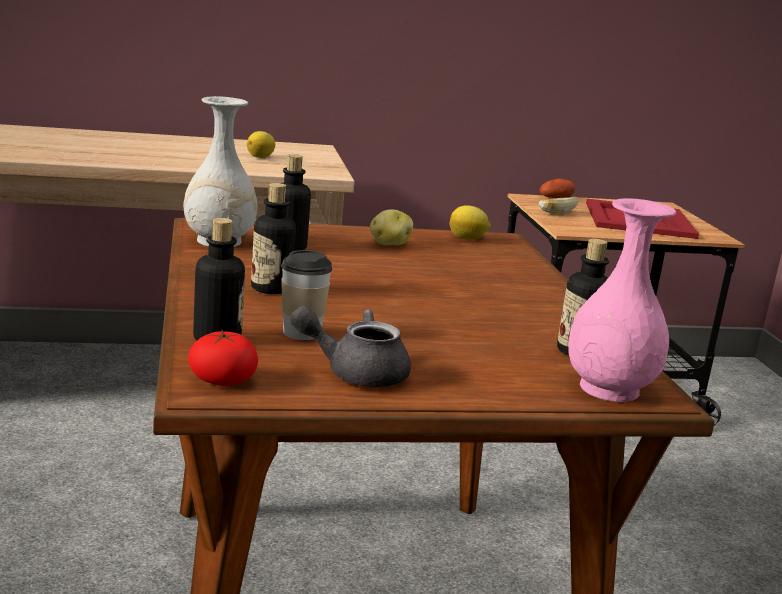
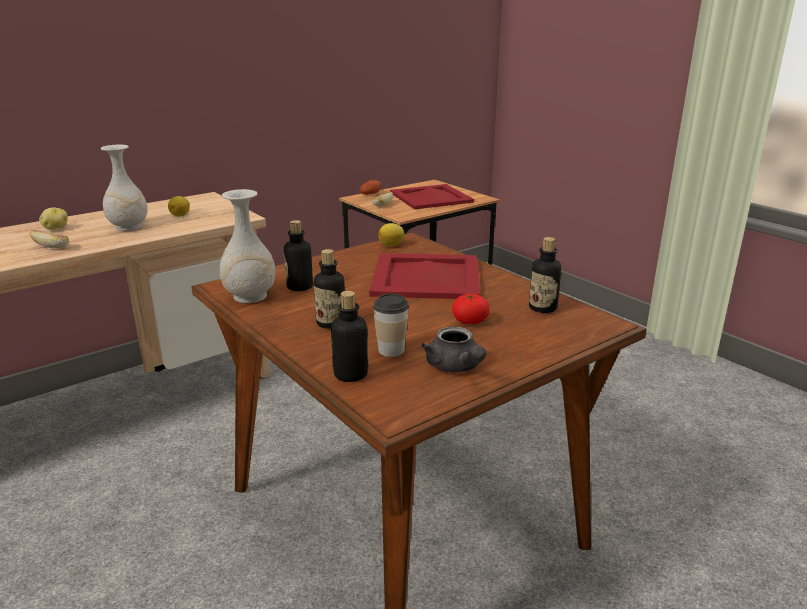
camera: 25 degrees left, 5 degrees up
tomato [188,329,258,386] -> tomato moved to [452,294,490,324]
grey teapot [290,306,411,387] -> grey teapot turned 90 degrees counterclockwise [421,326,486,373]
potato [370,209,413,245] -> potato moved to [39,207,68,230]
pink vase [568,198,676,402] -> none
none -> bread [29,230,69,248]
none -> white vase [101,145,148,231]
none -> red tray [369,253,480,299]

